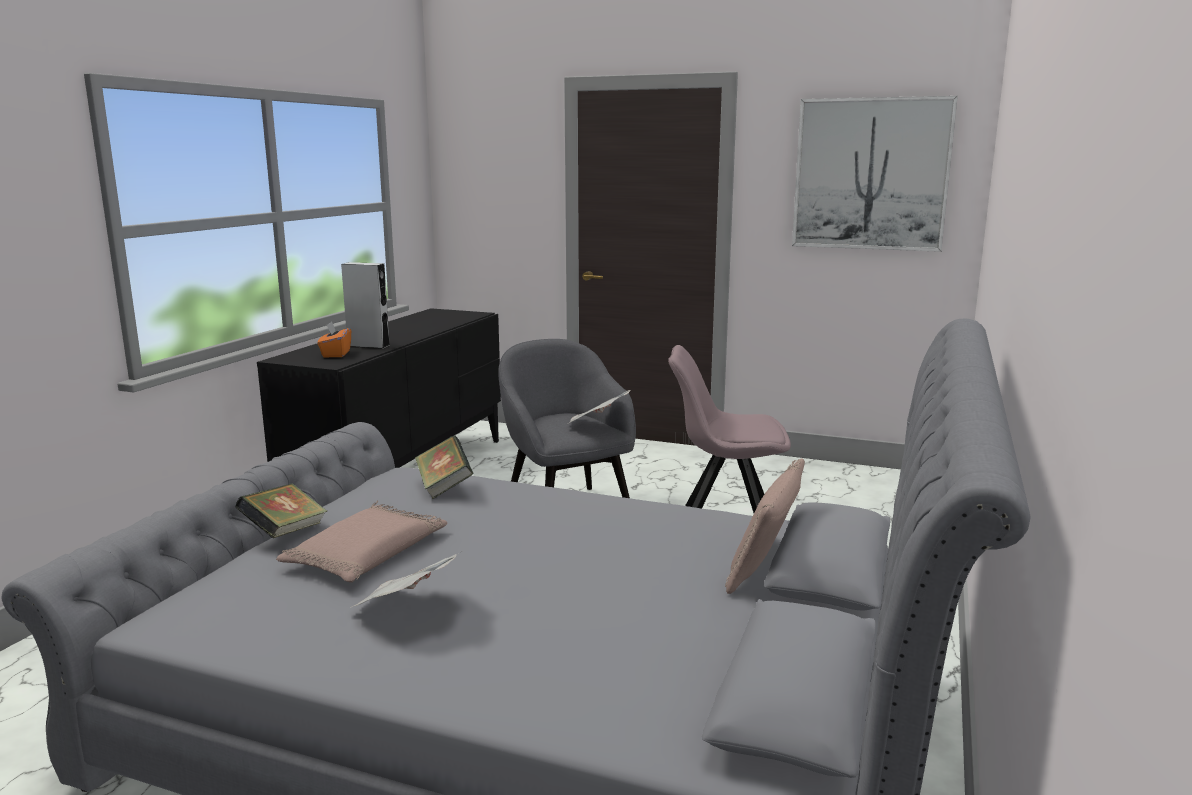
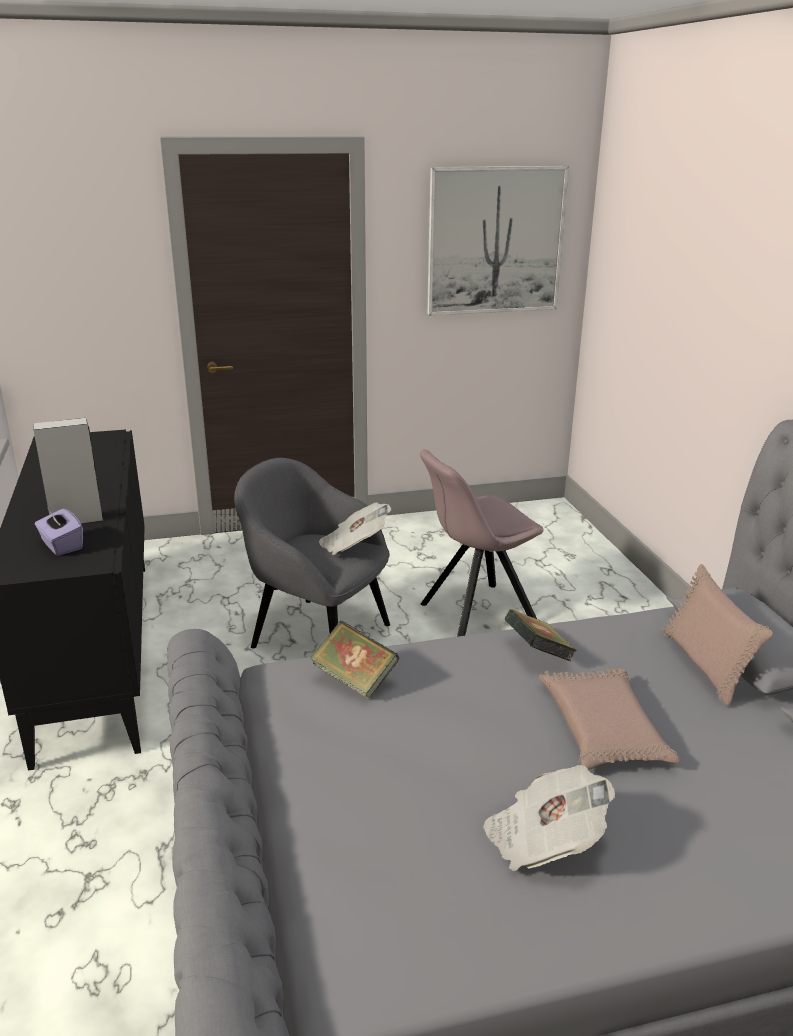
camera: 35 degrees left, 10 degrees up
book [235,483,327,538] -> book moved to [504,609,577,661]
beige pillow [276,500,447,583] -> beige pillow moved to [539,668,680,770]
orange tissue box [317,321,351,357] -> purple tissue box [35,509,83,556]

